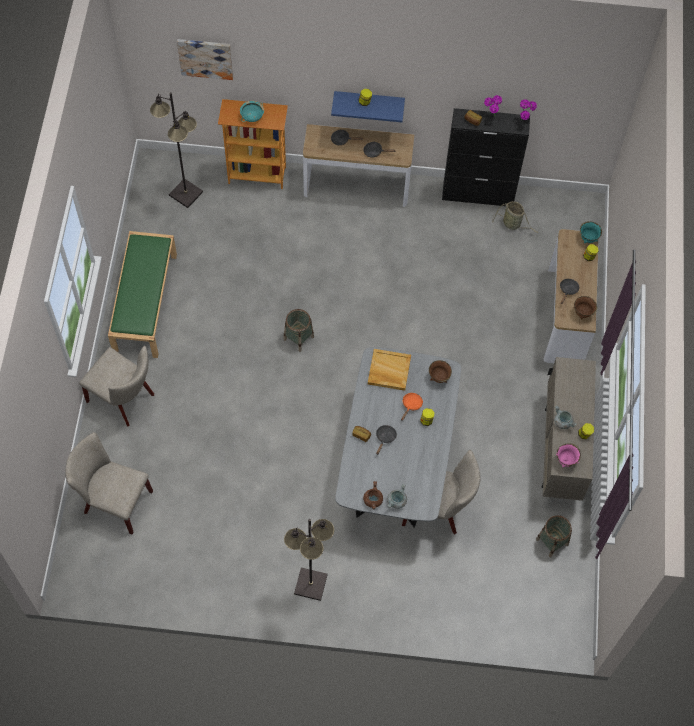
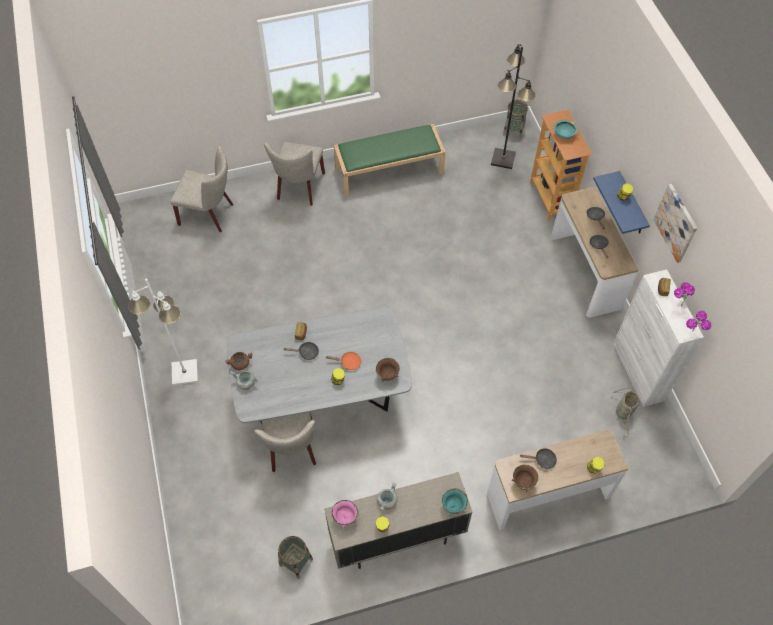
camera: 70 degrees right, 5 degrees down
beige chair [65,432,153,534] -> beige chair turned 105 degrees clockwise [170,145,233,232]
picture [177,39,233,80] -> picture moved to [654,184,697,263]
basket [283,309,314,352] -> basket moved to [503,100,528,139]
black floor lamp [284,519,334,601] -> white floor lamp [128,278,198,385]
beige tray [368,349,411,391] -> none
black cabinet [442,108,530,206] -> white cabinet [613,269,704,407]
turquoise bowl [580,221,602,243] -> turquoise bowl moved to [442,488,468,516]

